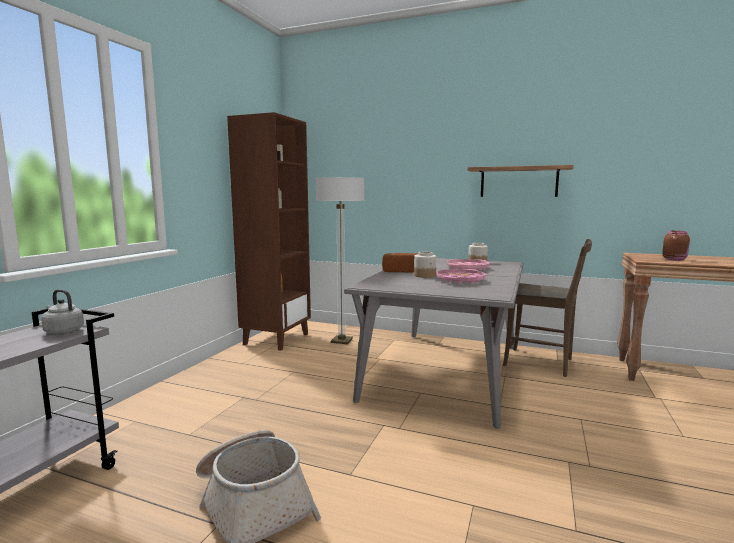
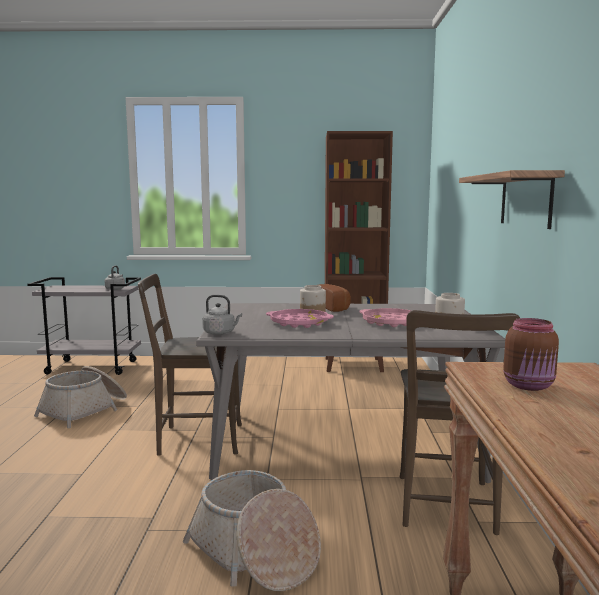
camera: 70 degrees right, 0 degrees up
floor lamp [316,177,365,344] -> none
none -> brown chair [138,274,242,456]
none -> basket [183,470,321,591]
none -> grey kettle [203,295,242,335]

